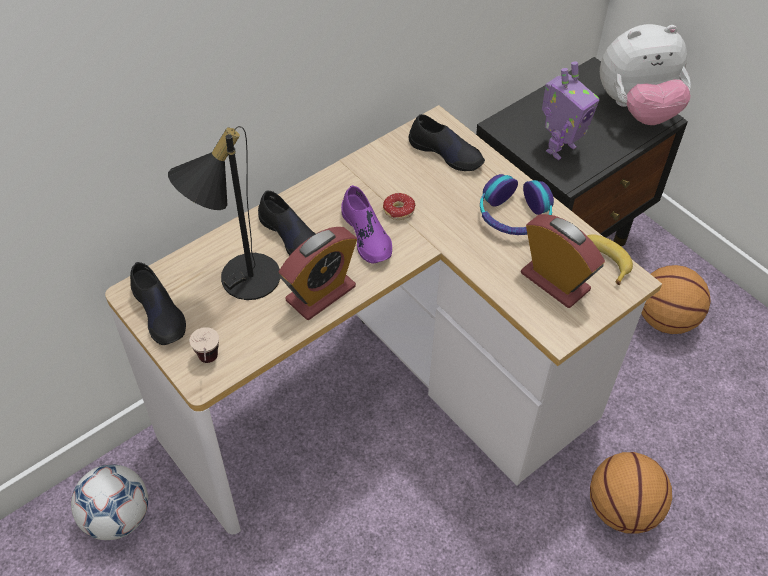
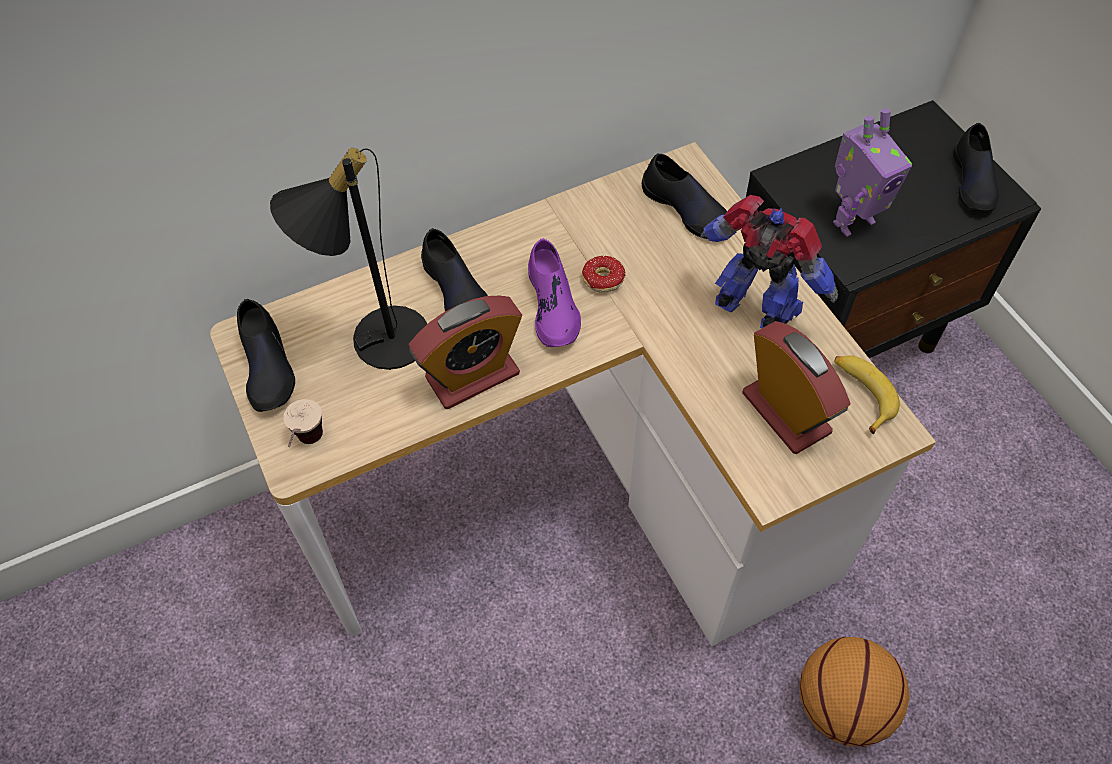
camera: 15 degrees right, 5 degrees up
football [71,464,148,540] -> none
headphones [480,174,554,235] -> toy robot [700,195,838,328]
plush toy [600,24,691,125] -> black shoe [953,123,1000,211]
basketball [641,265,711,334] -> none

